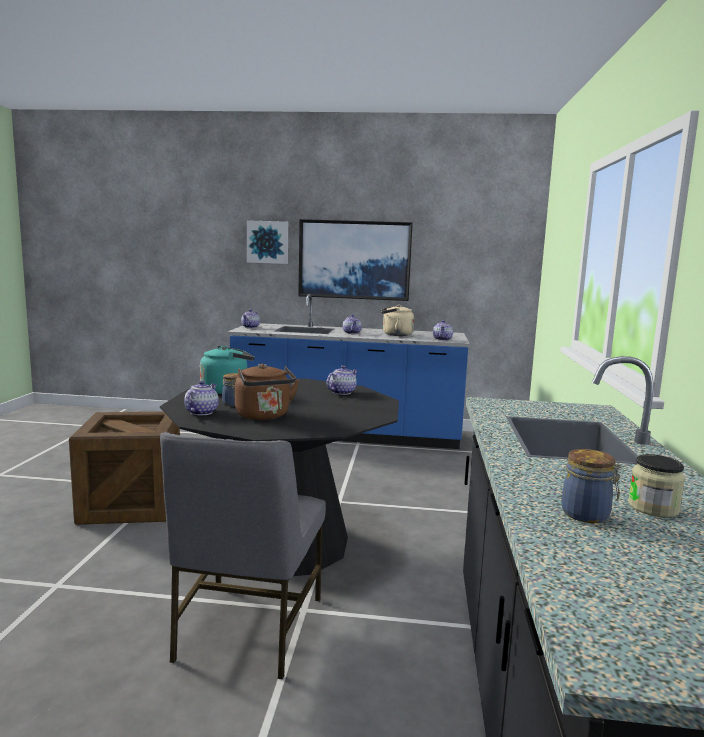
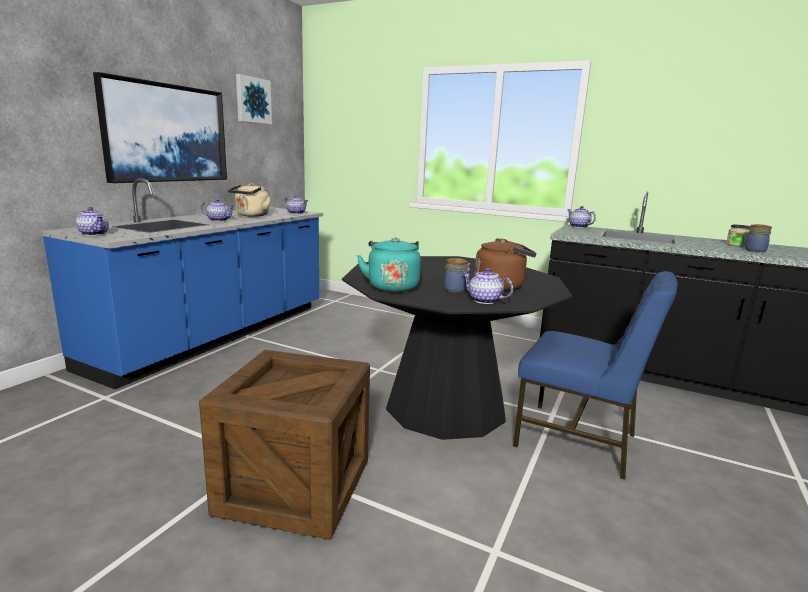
camera: 70 degrees left, 5 degrees up
grey chair [160,432,326,680] -> blue chair [513,271,678,480]
picture [247,220,288,264] -> picture moved to [236,74,272,124]
teapot [326,365,358,395] -> teapot moved to [567,206,596,228]

